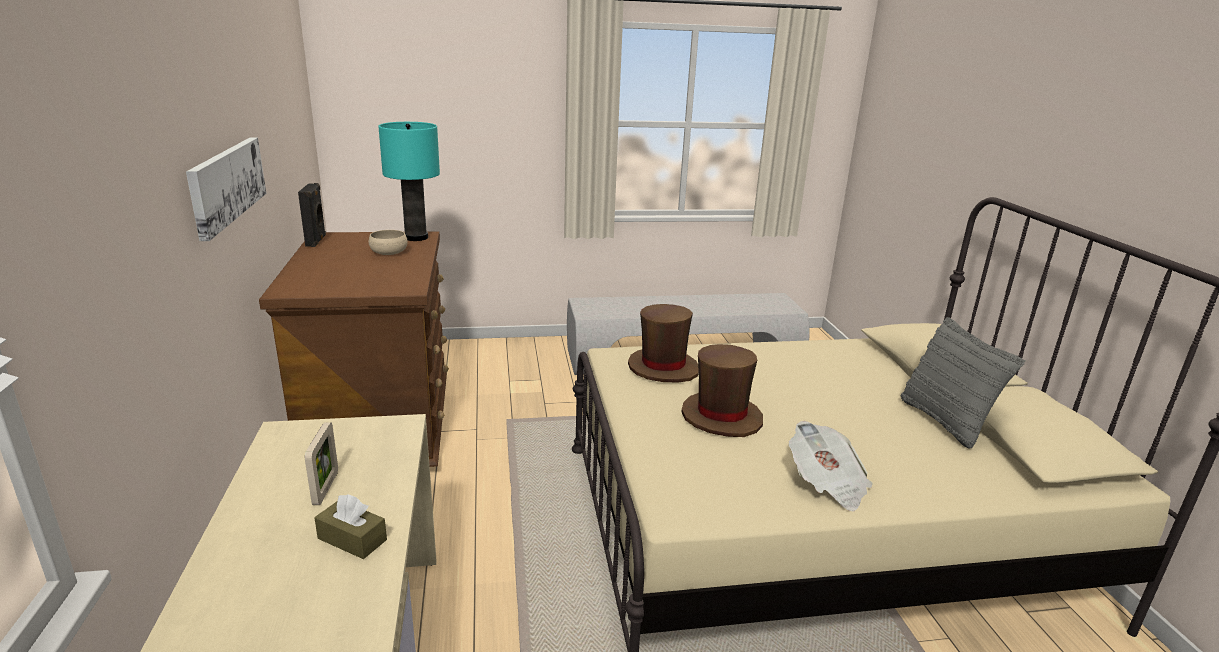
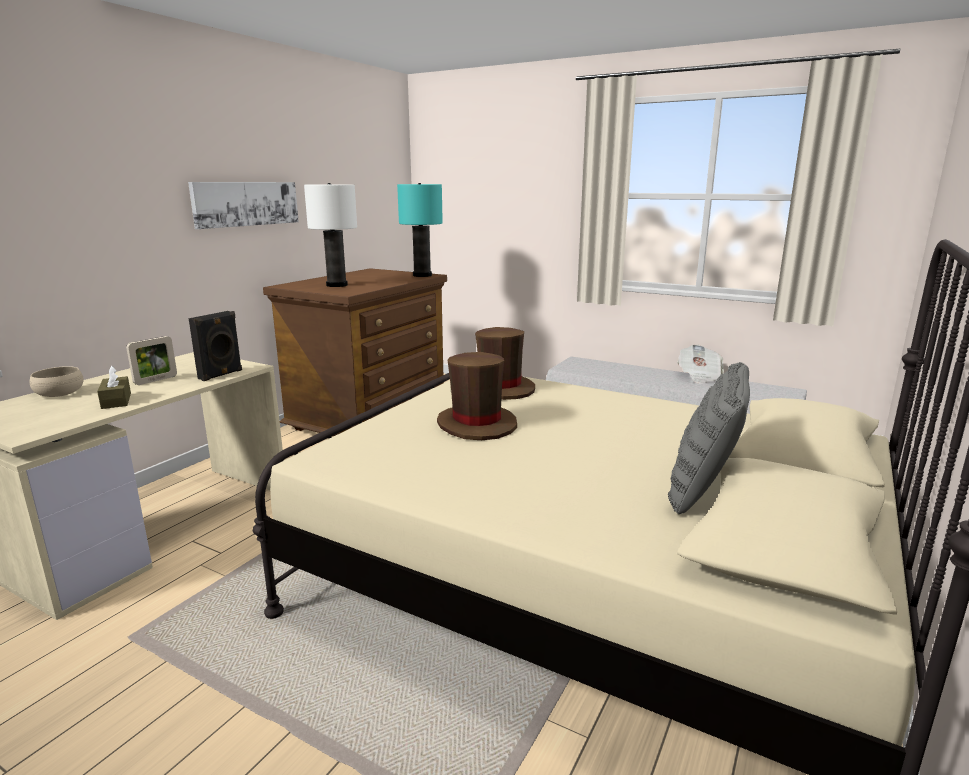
camera: 40 degrees right, 5 degrees down
black speaker [298,183,326,247] -> black speaker moved to [189,311,242,381]
beige bowl [368,230,408,255] -> beige bowl moved to [30,366,84,397]
newspaper [789,421,873,512] -> newspaper moved to [677,344,724,384]
none -> white table lamp [304,183,357,287]

